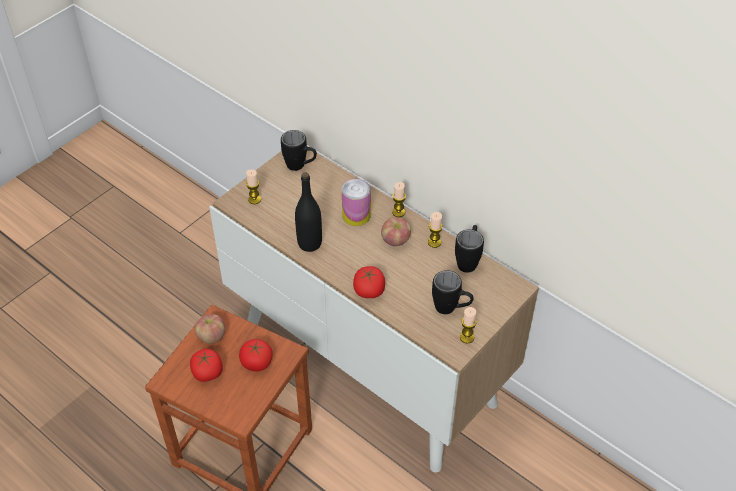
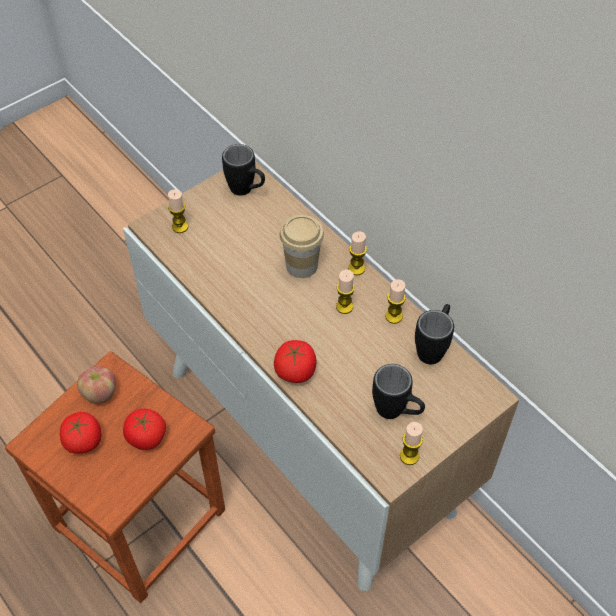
camera: 10 degrees right, 5 degrees up
black bottle [295,172,322,252] -> none
can [342,179,371,226] -> cup [280,215,324,278]
apple [381,217,411,246] -> candle [336,270,355,314]

